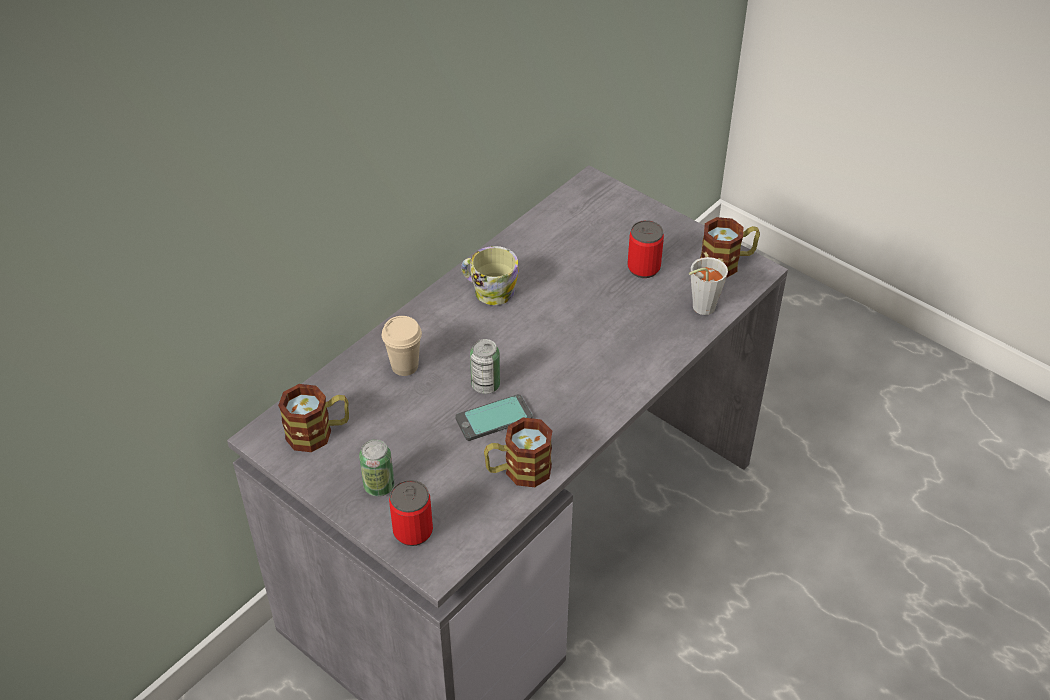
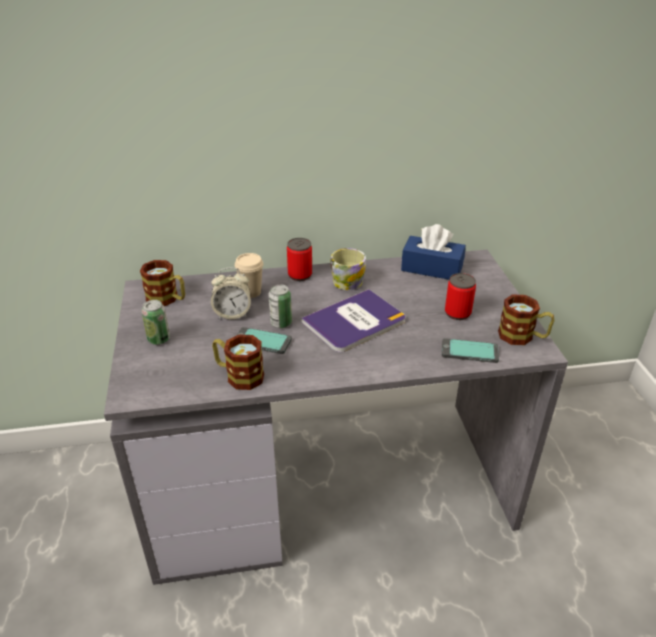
camera: 40 degrees right, 10 degrees down
can [389,480,433,546] -> can moved to [287,238,312,281]
grey cup [689,257,728,315] -> phone [442,338,499,363]
none -> alarm clock [211,267,251,319]
none -> book [301,289,405,352]
none -> blue tissue box [401,224,466,280]

